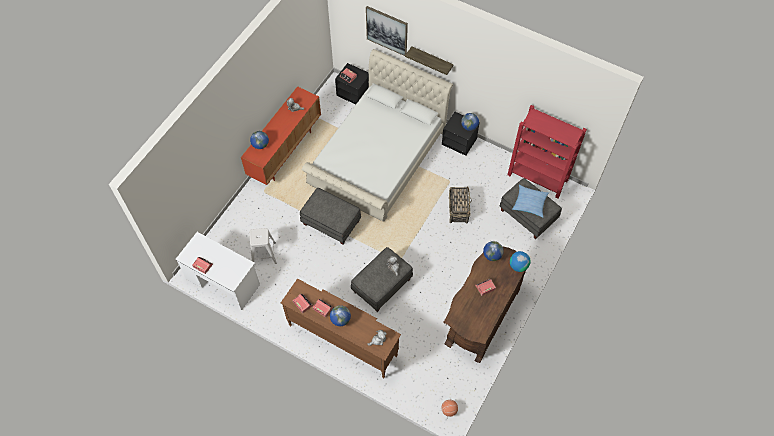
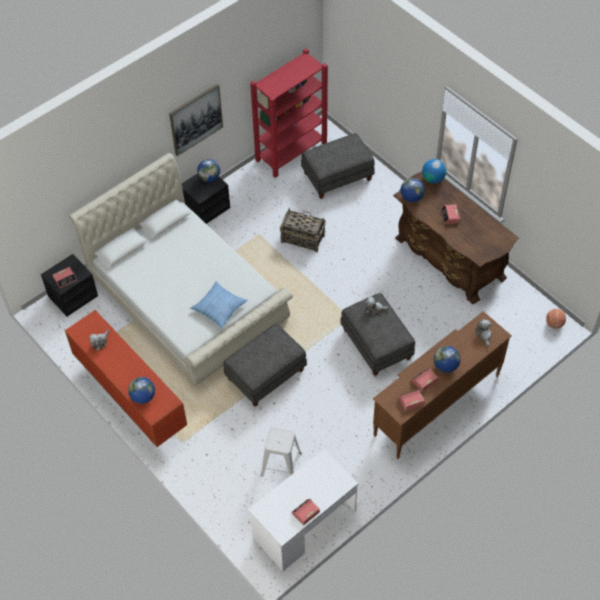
camera: 70 degrees left, 5 degrees down
picture [366,6,408,56] -> picture moved to [169,84,223,156]
shelf [405,46,453,75] -> none
pillow [512,185,549,217] -> pillow moved to [190,281,248,329]

